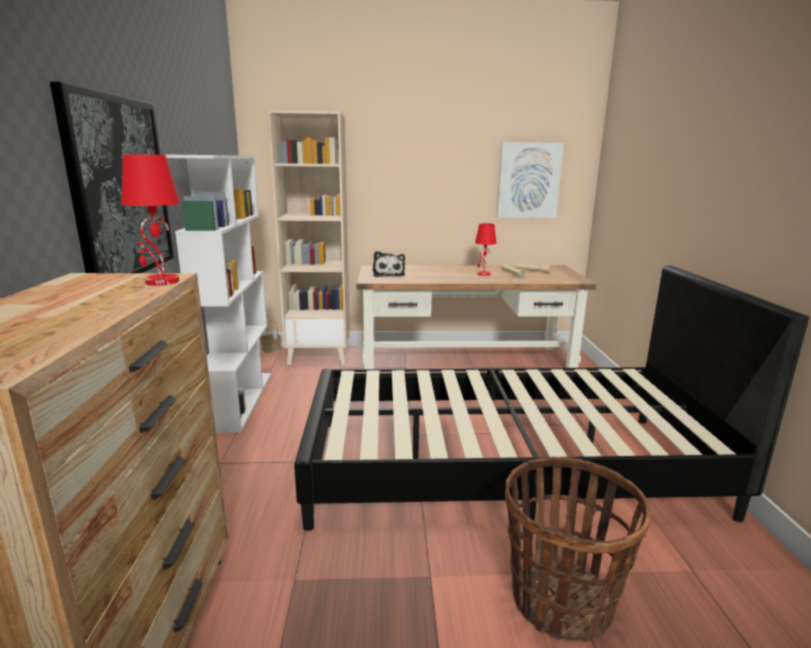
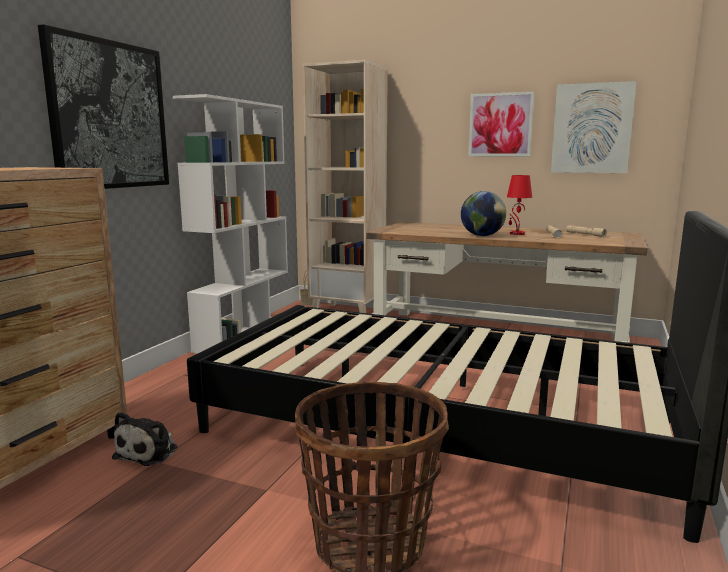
camera: 25 degrees right, 5 degrees down
red table lamp [121,154,180,286] -> none
plush toy [373,251,405,277] -> plush toy moved to [112,412,178,466]
none -> globe [461,191,506,236]
none -> picture [468,92,534,156]

